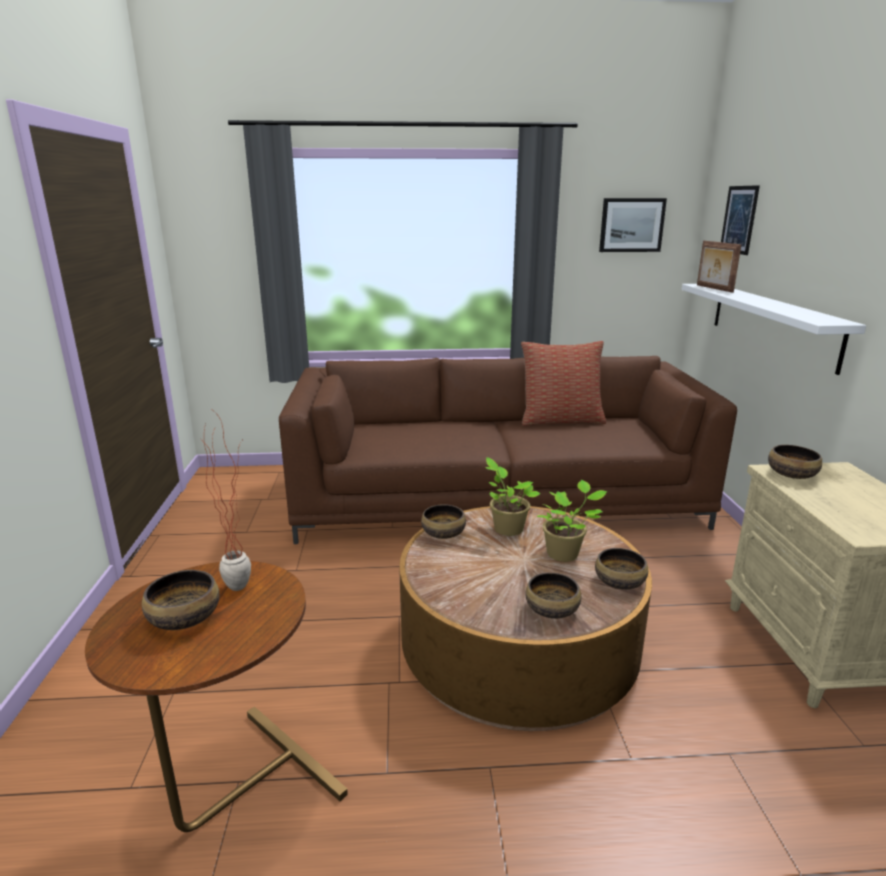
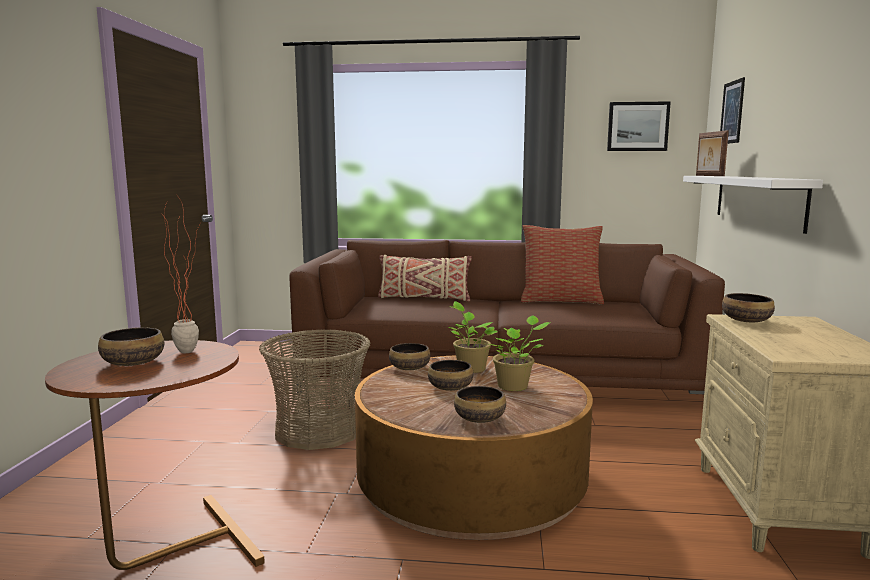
camera: 10 degrees right, 10 degrees down
bowl [595,548,648,590] -> bowl moved to [428,360,474,391]
none -> basket [259,329,370,450]
none -> beige pillow [378,255,472,302]

